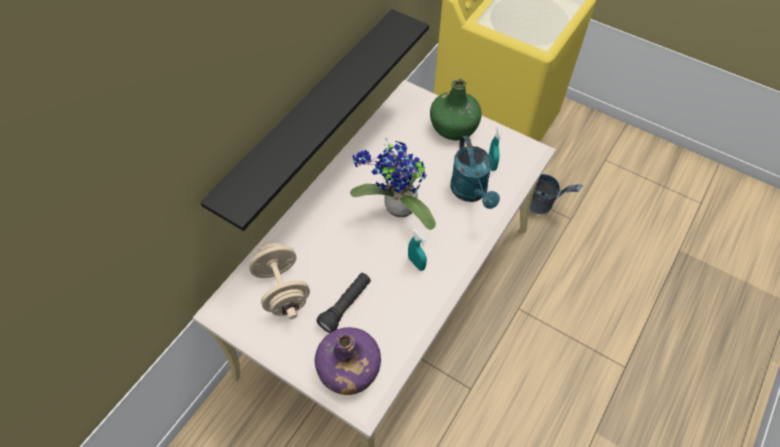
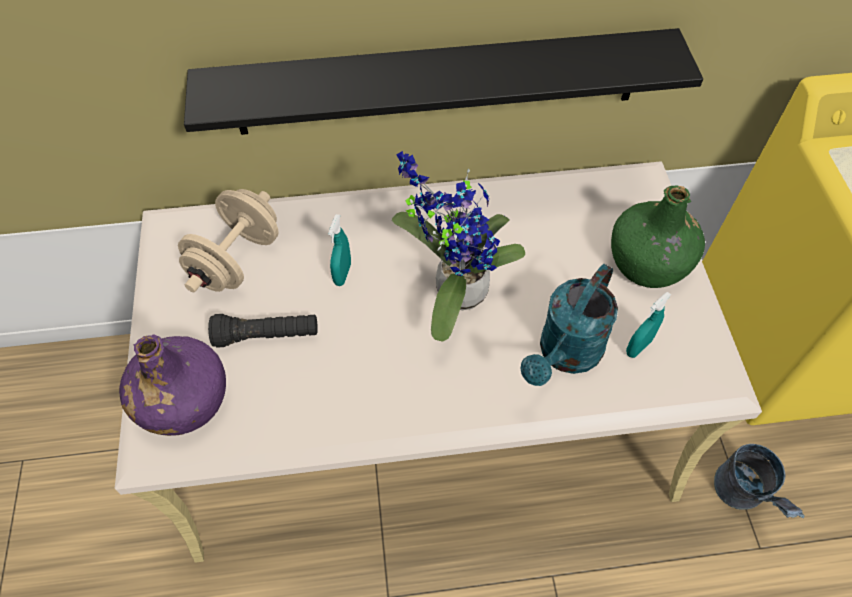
camera: 50 degrees right, 0 degrees up
turquoise spray bottle [408,229,427,271] -> turquoise spray bottle moved to [328,214,351,286]

